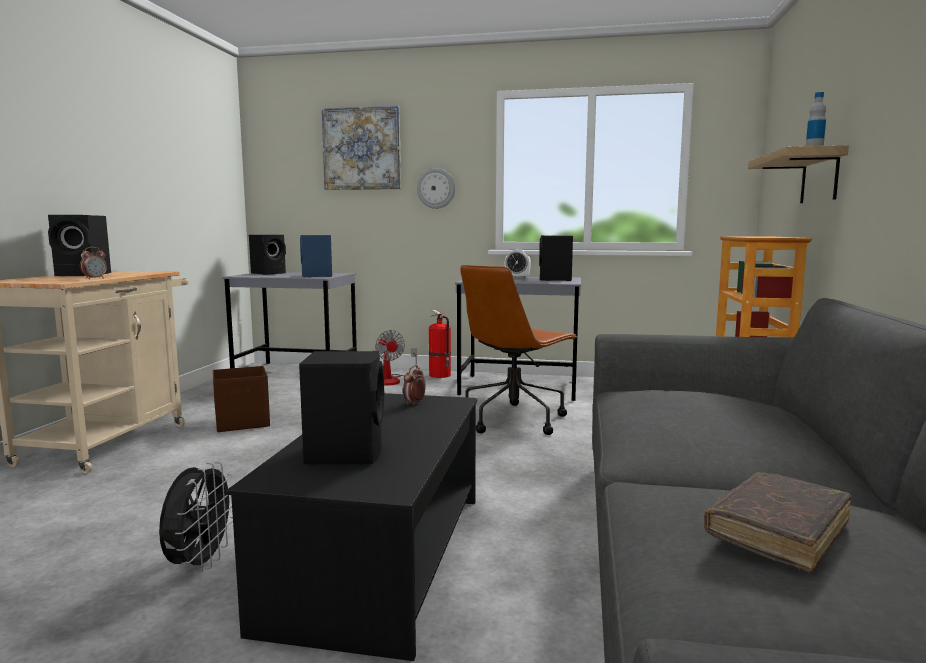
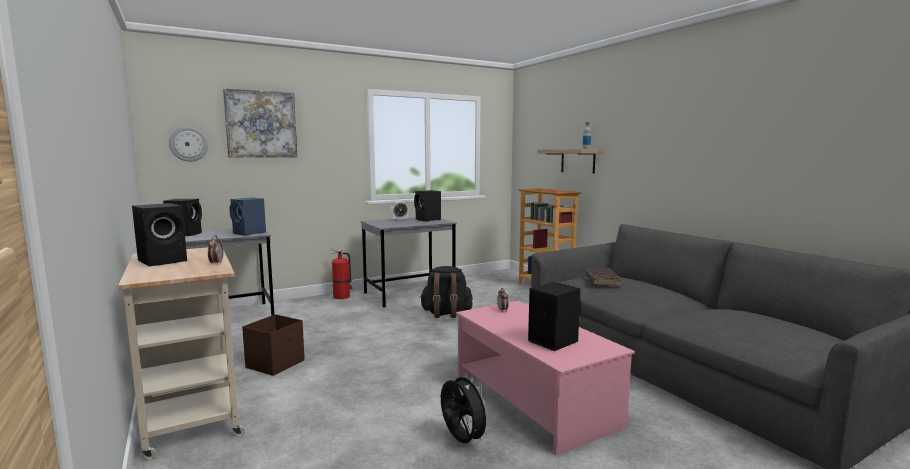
camera: 40 degrees left, 0 degrees up
black coffee table [227,393,477,661] -> pink coffee table [456,301,635,455]
fan [375,330,417,386] -> none
wall clock [417,168,455,209] -> wall clock moved to [169,127,208,162]
brown office chair [460,265,577,435] -> black backpack [420,266,473,318]
brown book [704,473,852,573] -> brown book moved to [585,268,621,286]

